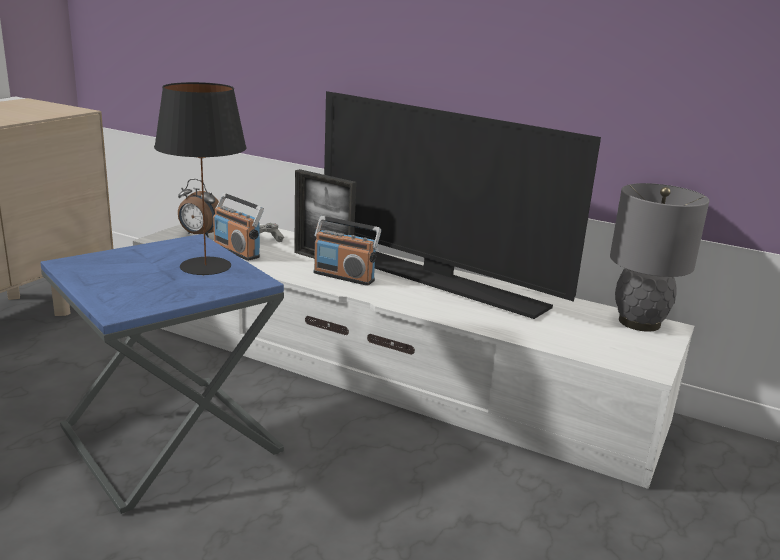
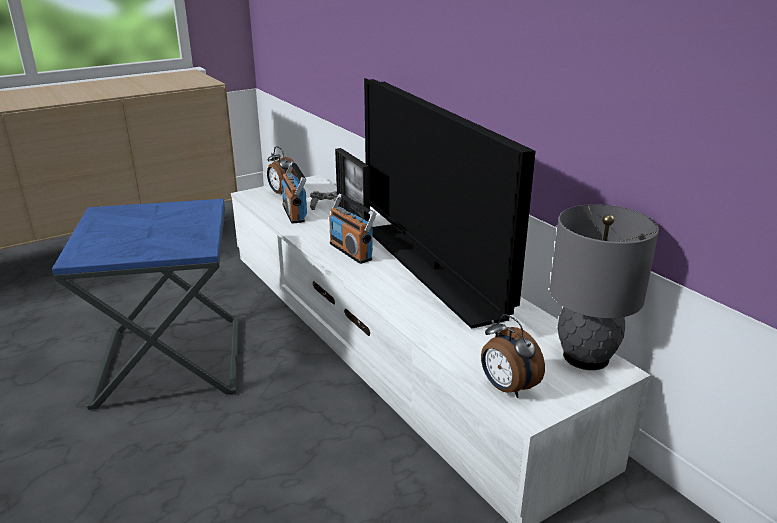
camera: 30 degrees right, 5 degrees up
black table lamp [154,82,247,275] -> none
none -> alarm clock [481,314,545,398]

